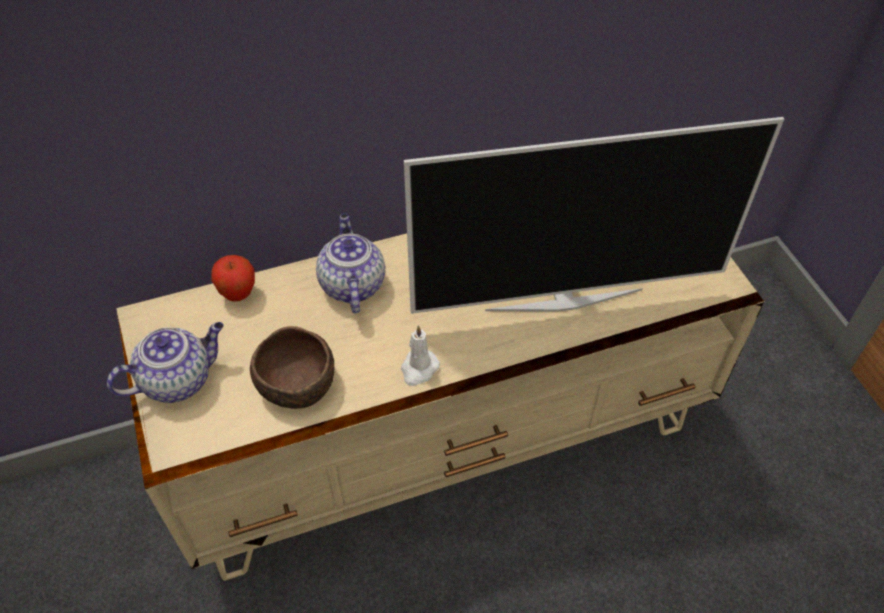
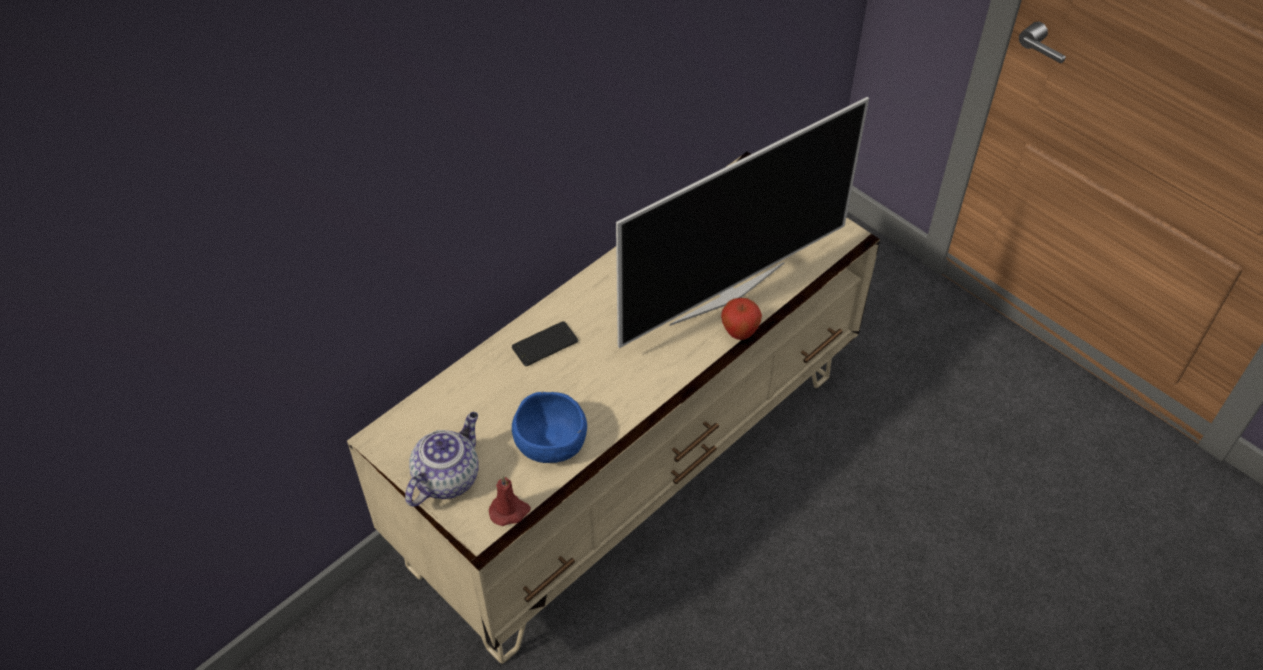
camera: 25 degrees left, 0 degrees up
apple [211,255,255,302] -> apple moved to [721,298,762,340]
brown bowl [250,326,334,409] -> blue bowl [512,392,587,463]
teapot [316,213,385,313] -> phone [512,321,578,366]
white candle [401,325,440,386] -> none
none -> red candle [489,476,531,526]

